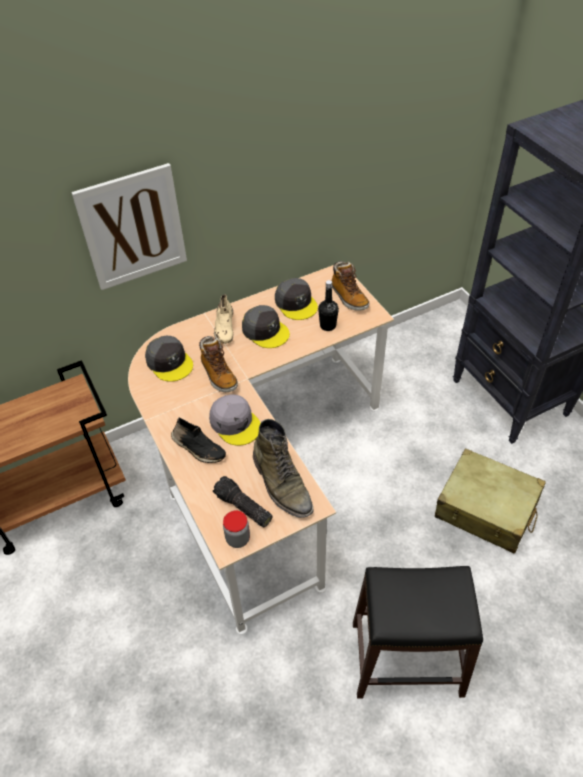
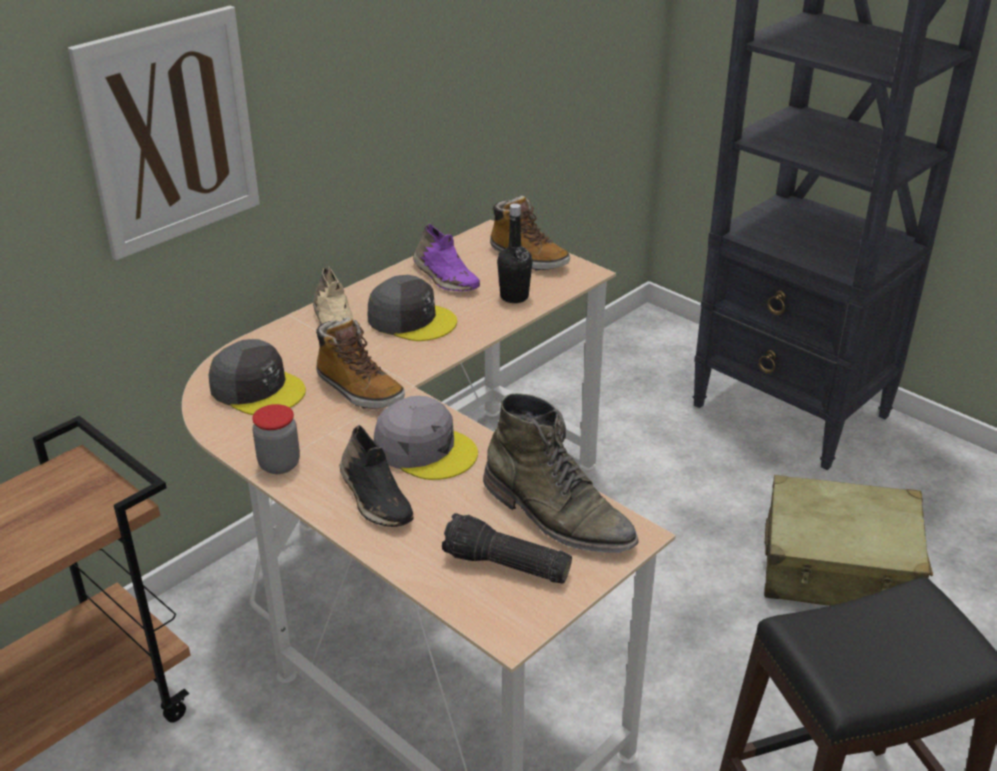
camera: 20 degrees left, 15 degrees down
black shoe [171,417,226,463] -> black shoe turned 45 degrees clockwise [340,424,413,527]
jar [223,510,250,548] -> jar moved to [252,404,300,474]
grey cap [275,278,318,320] -> purple shoe [413,224,480,291]

